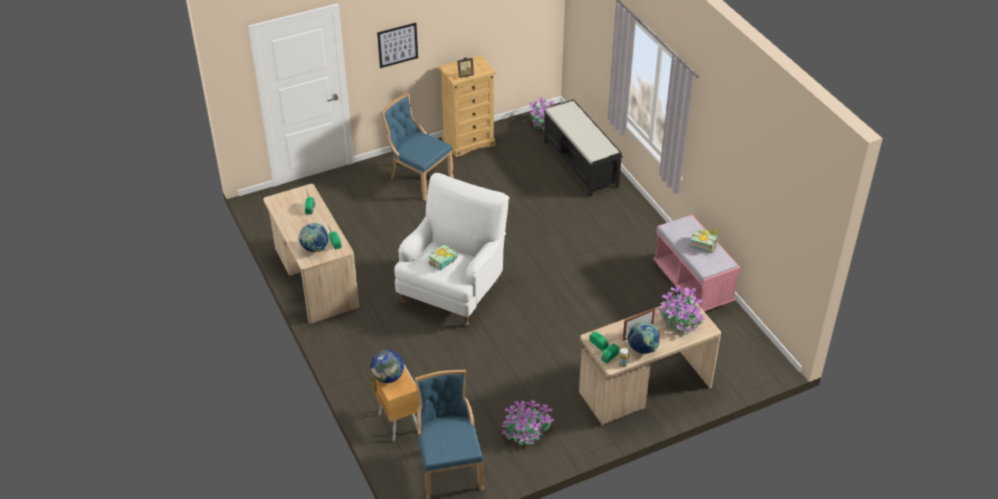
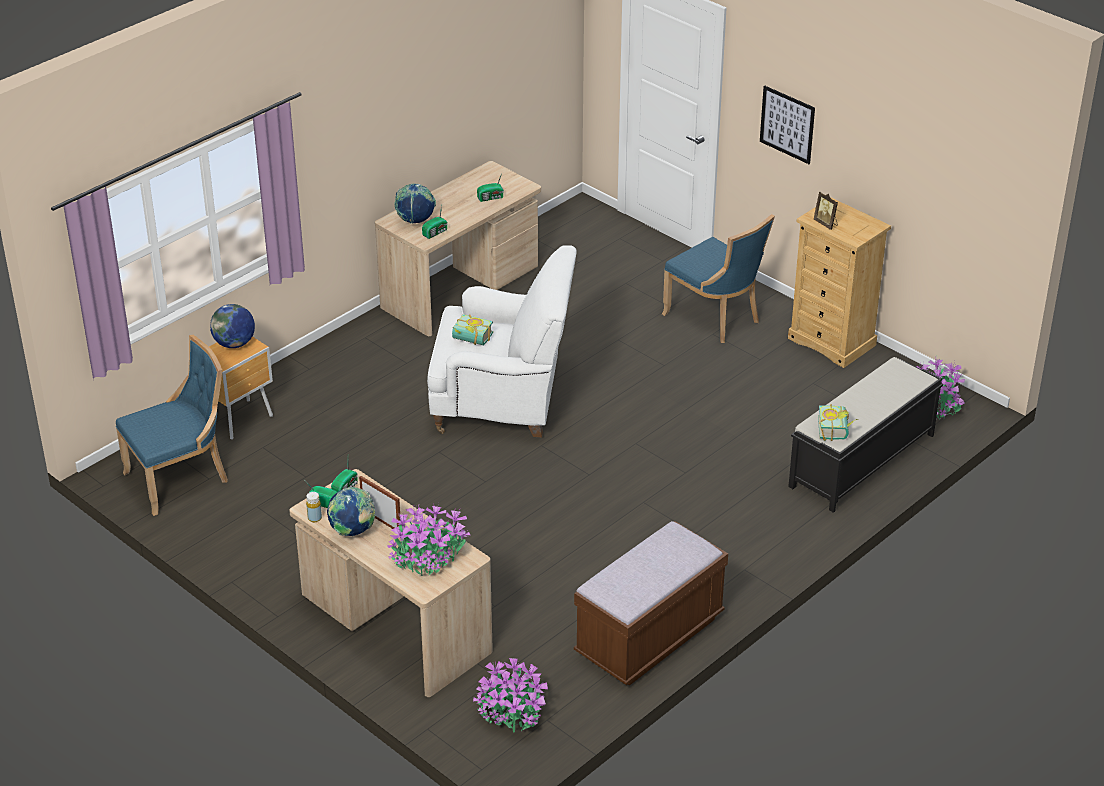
camera: 70 degrees right, 5 degrees down
blue chair [381,93,454,201] -> blue chair turned 120 degrees clockwise [662,214,775,343]
potted plant [502,399,554,445] -> potted plant moved to [473,658,548,732]
pink bench [653,215,741,312] -> brown bench [574,521,728,686]
book [690,227,718,253] -> book moved to [818,404,858,441]

